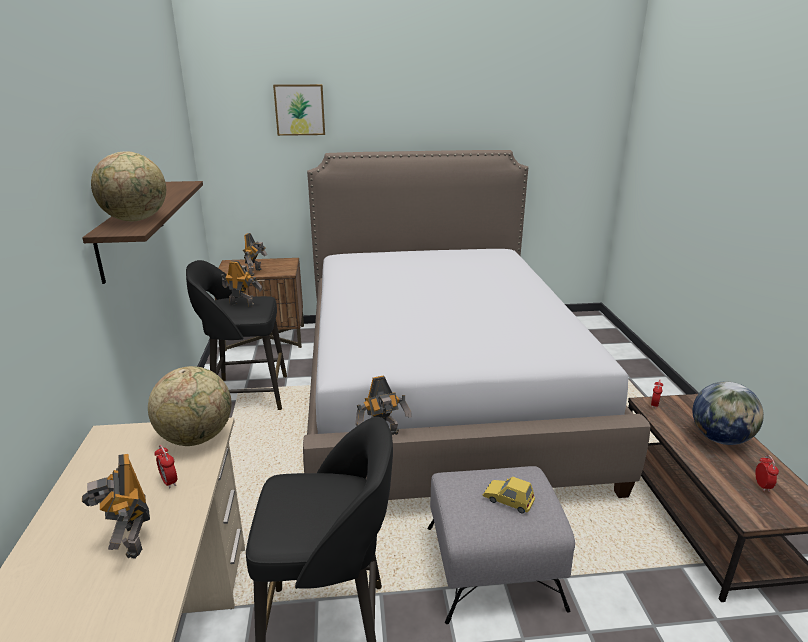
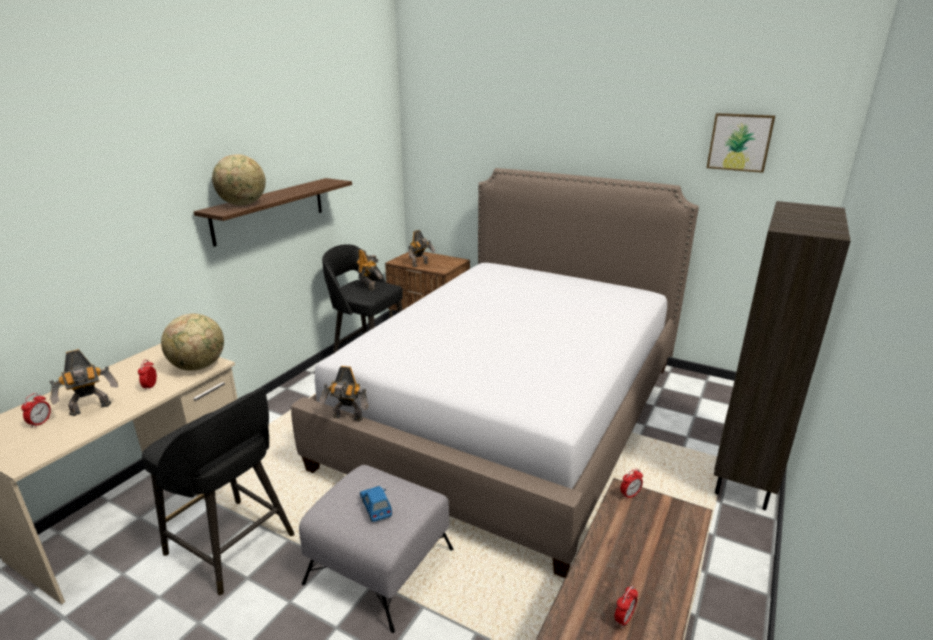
camera: 35 degrees right, 0 degrees up
toy robot [82,454,150,559] -> toy robot turned 135 degrees counterclockwise [49,349,118,416]
picture [273,84,325,136] -> picture moved to [707,113,775,173]
yellow toy car [483,477,535,514] -> blue toy car [360,486,392,522]
globe [693,382,764,445] -> none
none -> alarm clock [21,393,51,428]
none -> brown bookcase [714,201,850,510]

